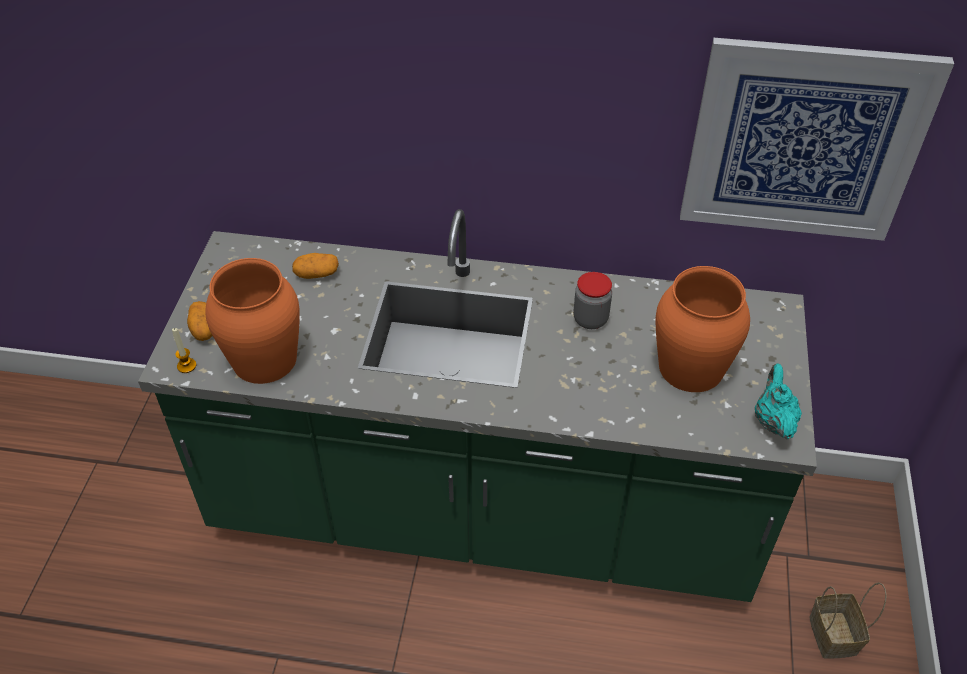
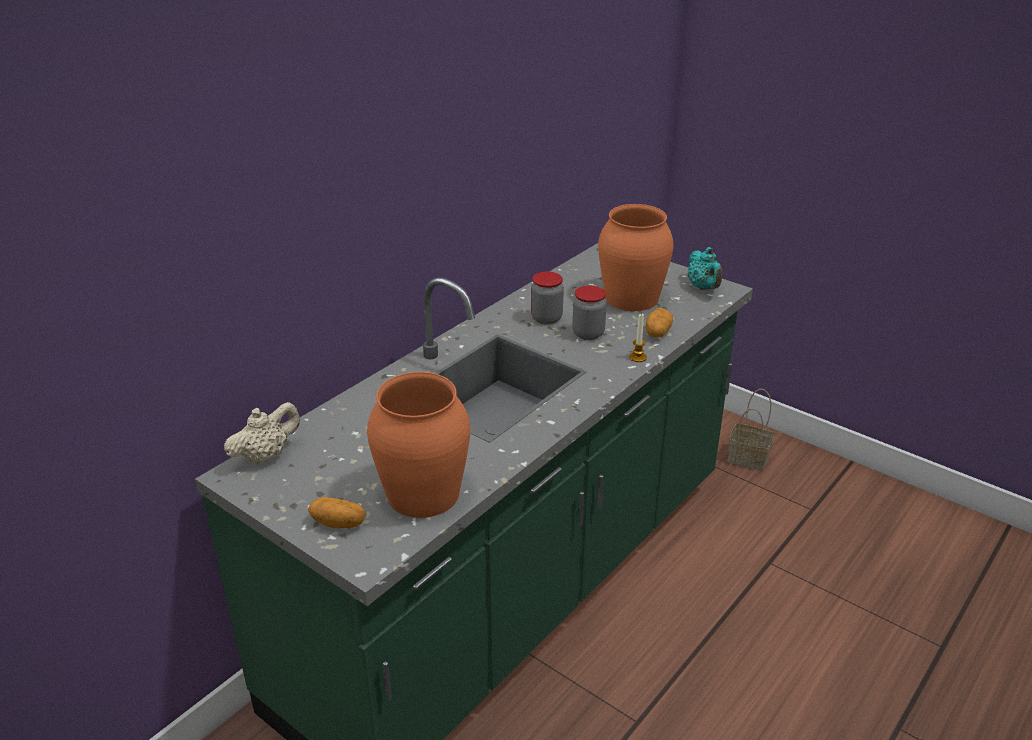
camera: 60 degrees left, 15 degrees down
candle [172,328,196,373] -> candle moved to [629,313,647,362]
potato [292,253,339,279] -> potato moved to [646,308,673,338]
picture [680,38,954,241] -> none
turquoise teapot [755,363,802,440] -> turquoise teapot turned 135 degrees counterclockwise [688,247,722,290]
none -> beige teapot [224,402,300,465]
none -> jar [572,286,607,340]

